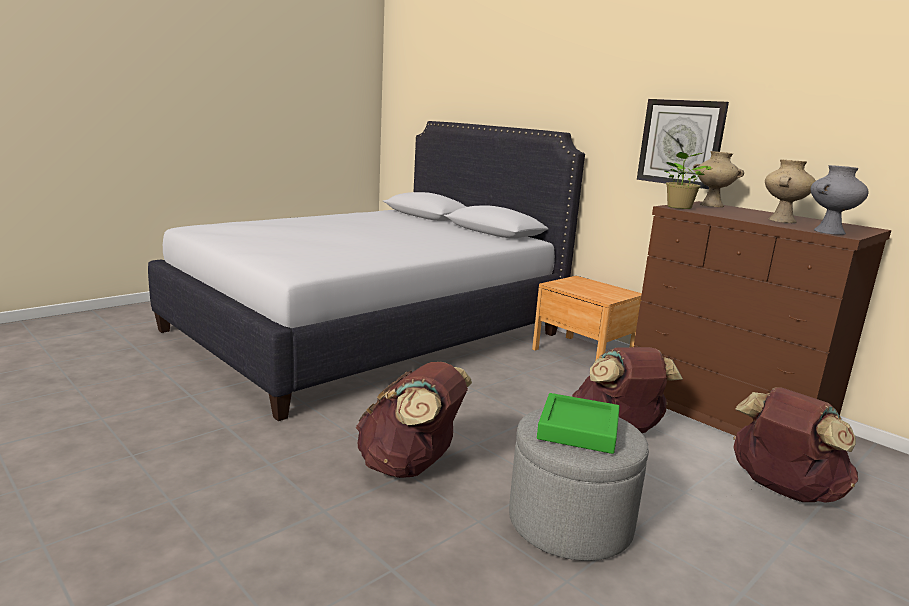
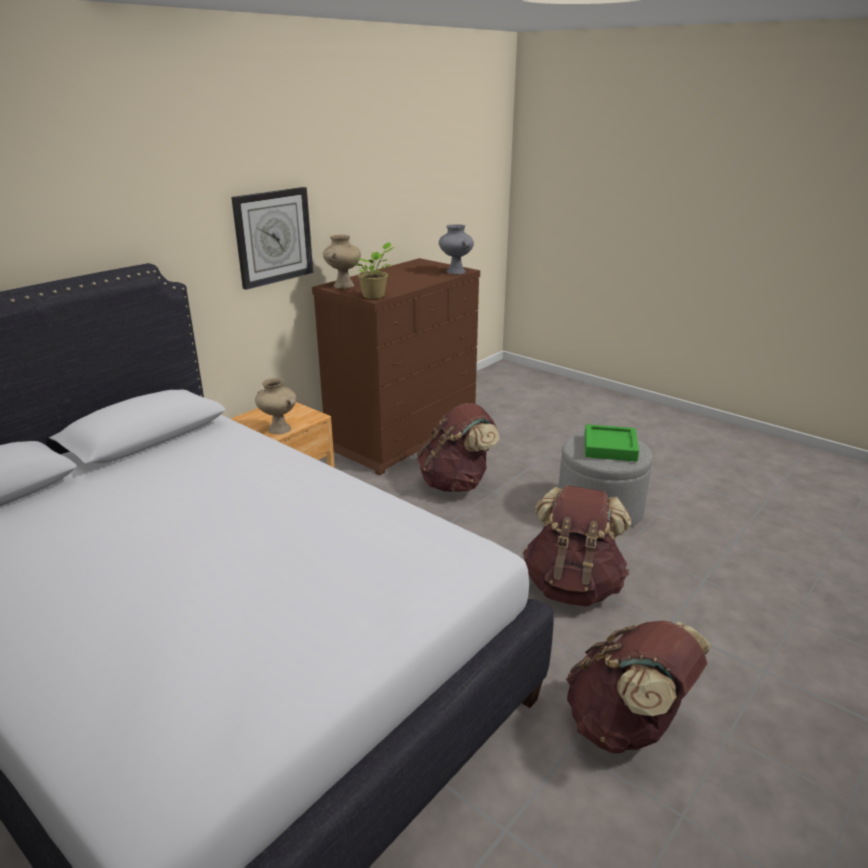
camera: 95 degrees left, 10 degrees up
brown backpack [733,388,858,503] -> brown backpack moved to [566,620,711,753]
beige vase [765,160,816,223] -> beige vase moved to [255,378,297,434]

